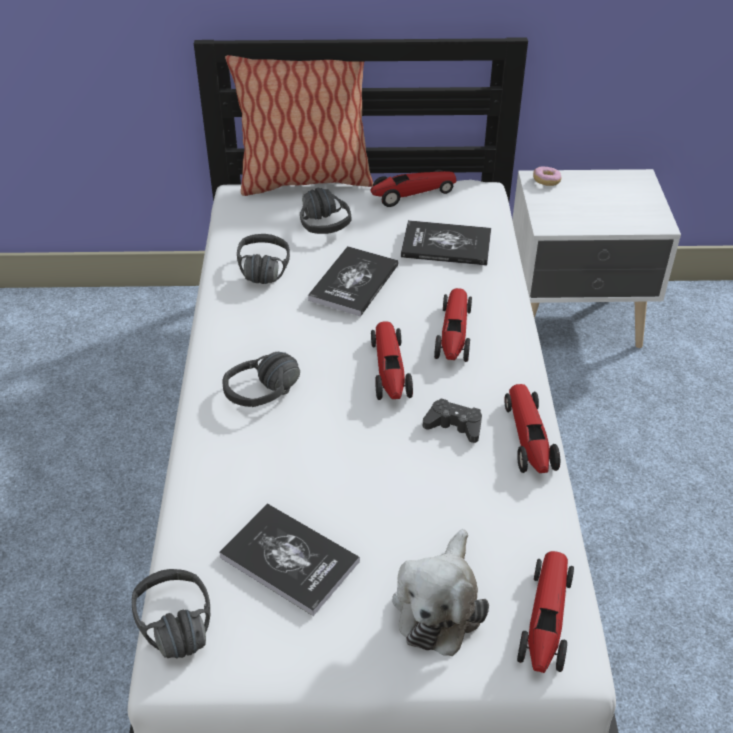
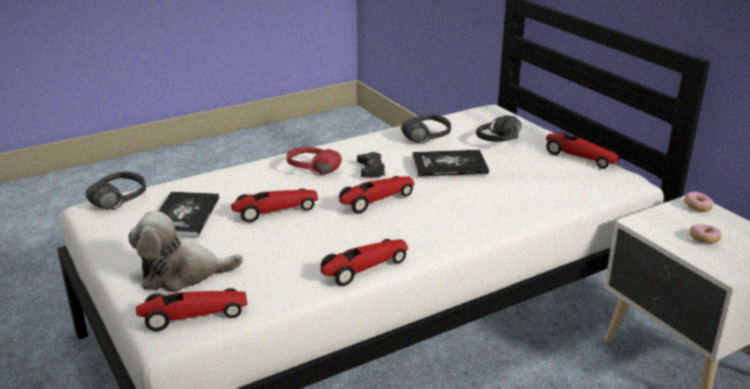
camera: 60 degrees right, 15 degrees down
black headphones [222,352,300,407] -> red headphones [287,147,342,175]
pillow [225,55,373,196] -> none
book [401,220,491,266] -> none
black game controller [423,398,482,443] -> black game controller moved to [357,152,385,177]
toy car [434,288,472,362] -> toy car moved to [231,188,318,223]
none -> donut [690,224,722,243]

